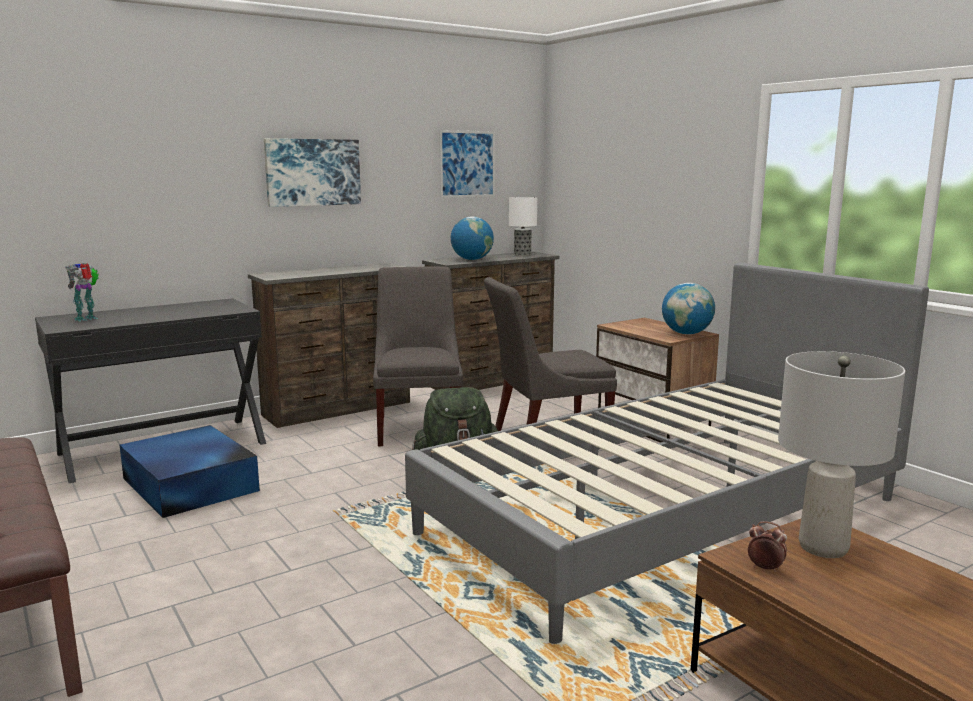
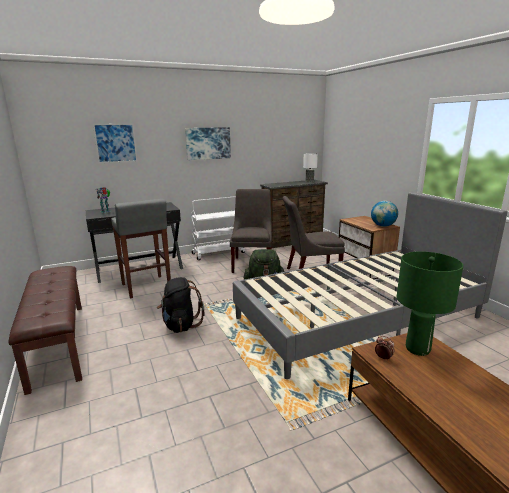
camera: 10 degrees right, 5 degrees up
blue storage box [120,425,260,518] -> grey stool [111,199,171,298]
brown dresser [248,263,410,428] -> white cart [191,196,246,260]
picture [439,130,495,198] -> picture moved to [93,123,138,163]
globe [451,217,494,260] -> none
grey table lamp [778,351,905,558] -> green table lamp [397,251,463,356]
none -> black backpack [157,277,204,333]

